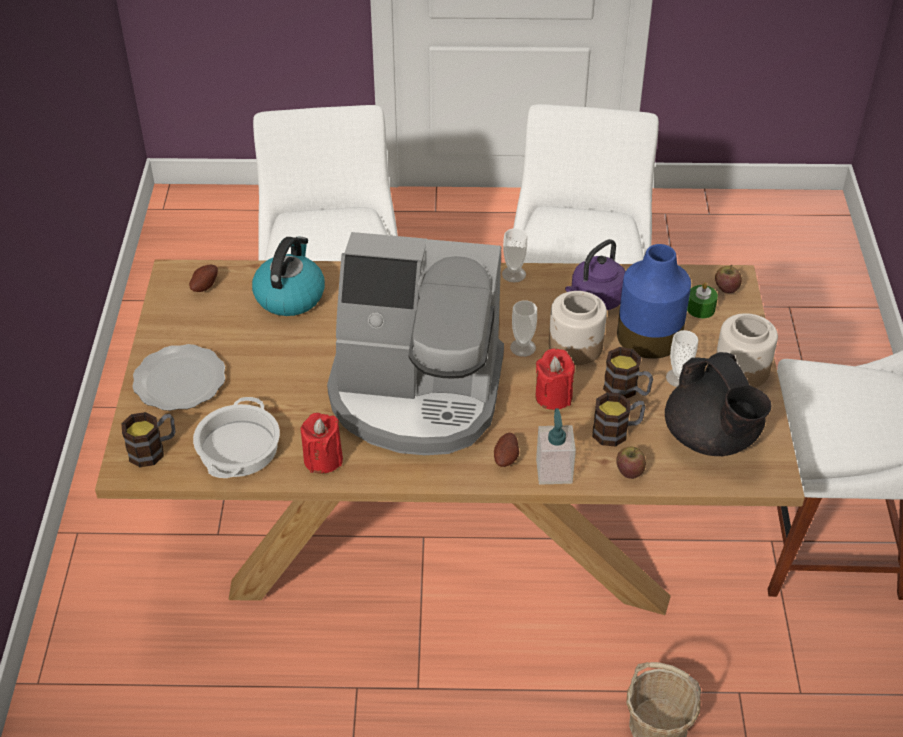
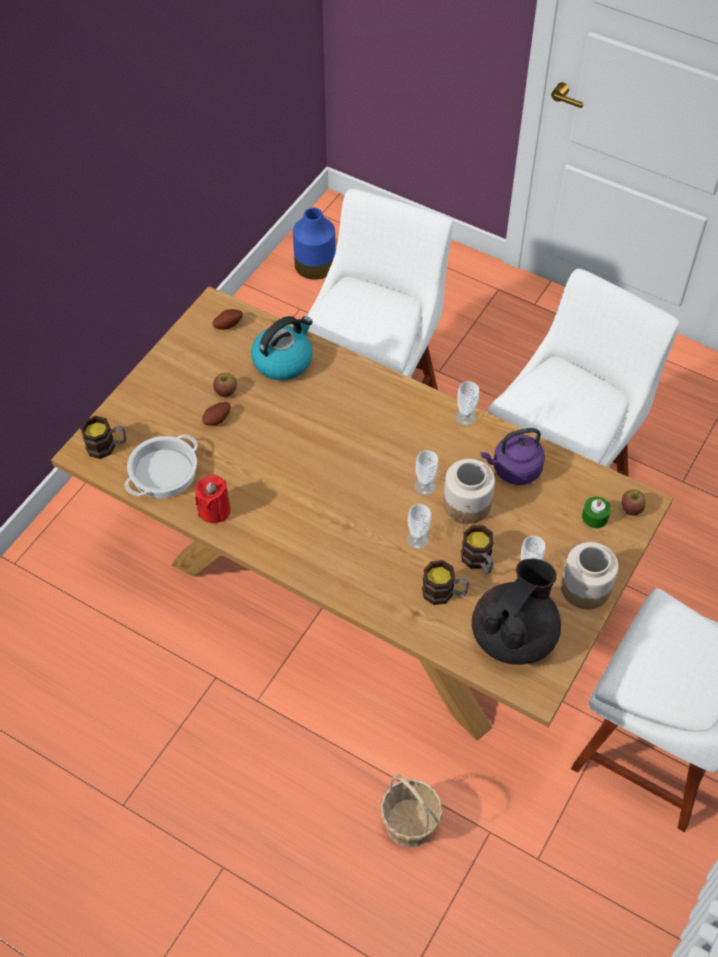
camera: 30 degrees right, 10 degrees up
plate [132,344,225,411] -> none
coffee machine [327,232,504,455] -> none
potato [494,433,519,467] -> potato moved to [202,402,231,425]
red candle [535,348,575,410] -> cup [406,504,431,549]
soap dispenser [536,408,576,485] -> none
apple [616,447,646,479] -> apple moved to [213,373,237,397]
blue vase [617,244,691,359] -> blue vase moved to [293,208,336,280]
black teapot [665,352,772,456] -> black teapot turned 150 degrees counterclockwise [472,559,561,665]

